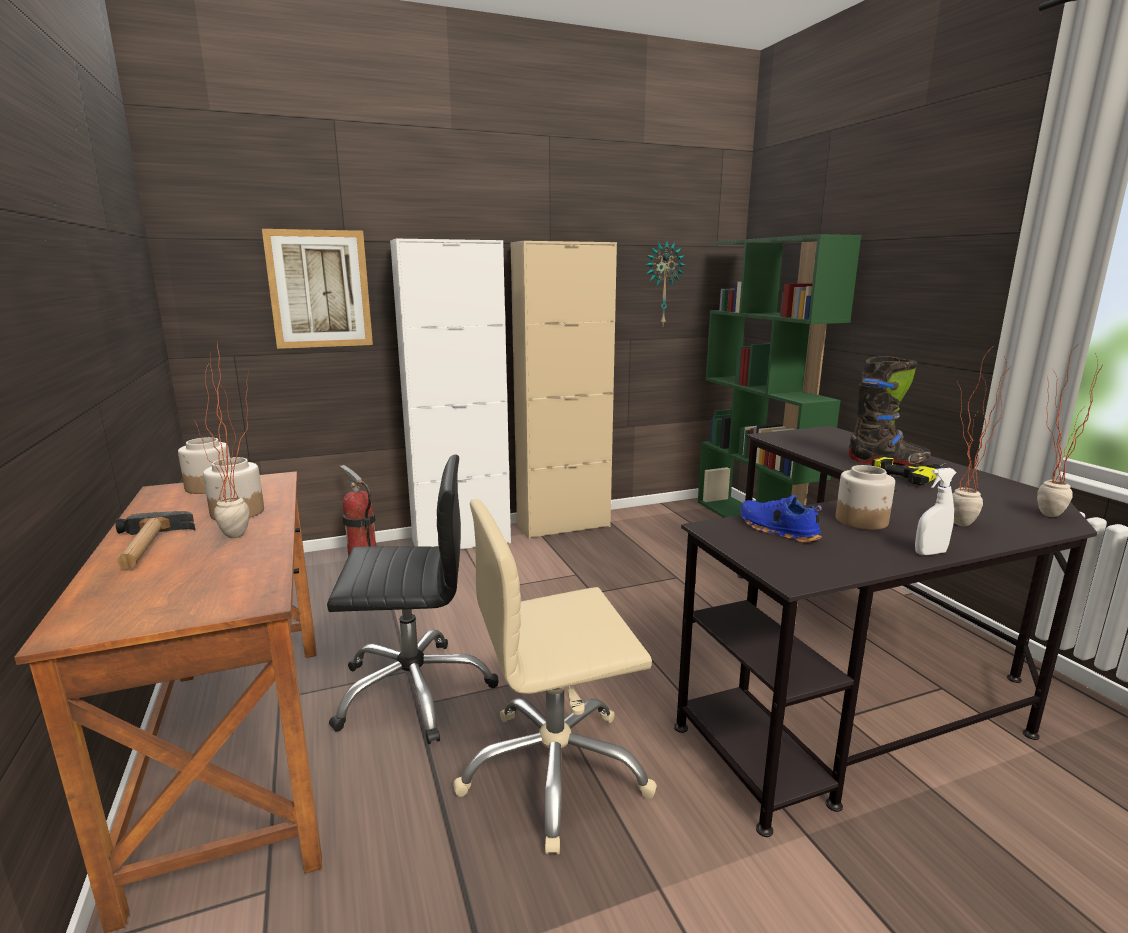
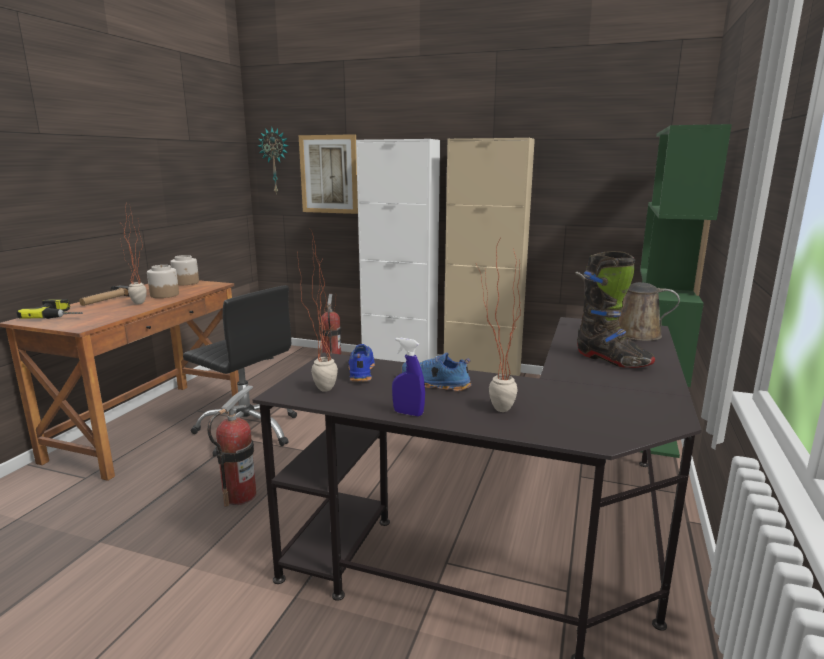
camera: 40 degrees right, 0 degrees up
beige office chair [453,499,657,855] -> fire extinguisher [207,385,256,507]
wall clock [645,241,685,325] -> wall clock moved to [258,127,288,195]
jar [836,465,895,530] -> blue shoe [401,352,472,391]
power drill [871,455,947,485] -> power drill moved to [17,299,83,319]
white spray bottle [915,468,957,555] -> blue spray bottle [392,338,425,416]
potted plant [1037,341,1103,517] -> potted plant moved to [297,233,338,392]
none -> brown watering can [575,271,680,341]

